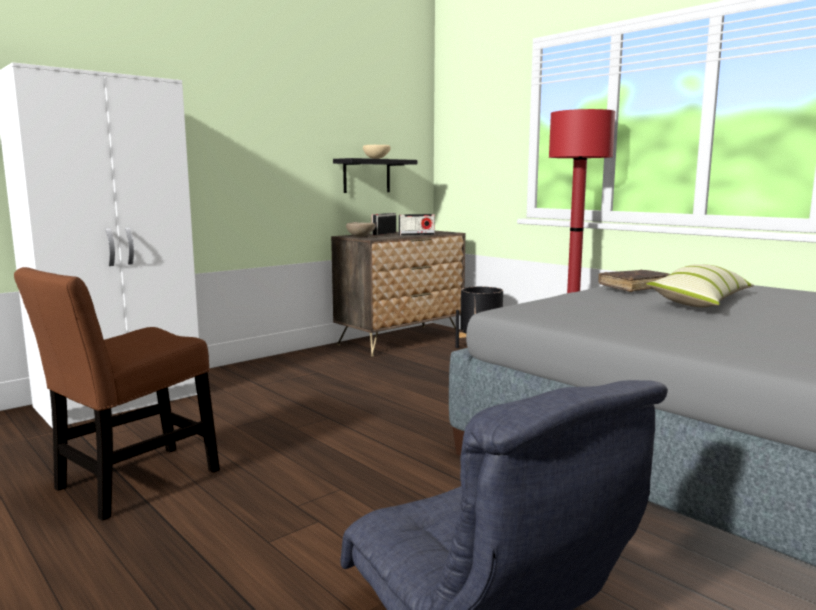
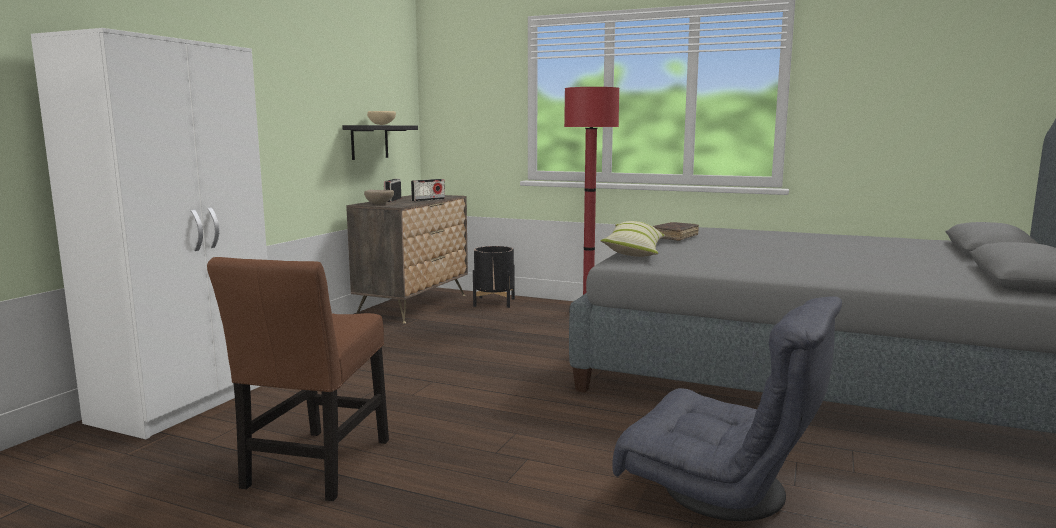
camera: 25 degrees left, 0 degrees up
pillow [646,264,754,307] -> pillow moved to [601,221,666,257]

